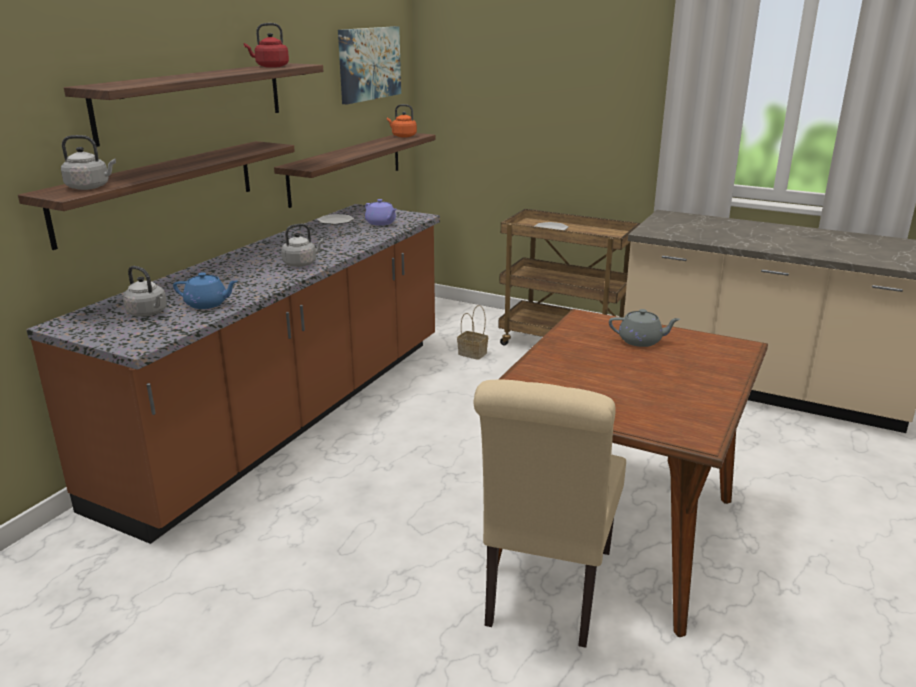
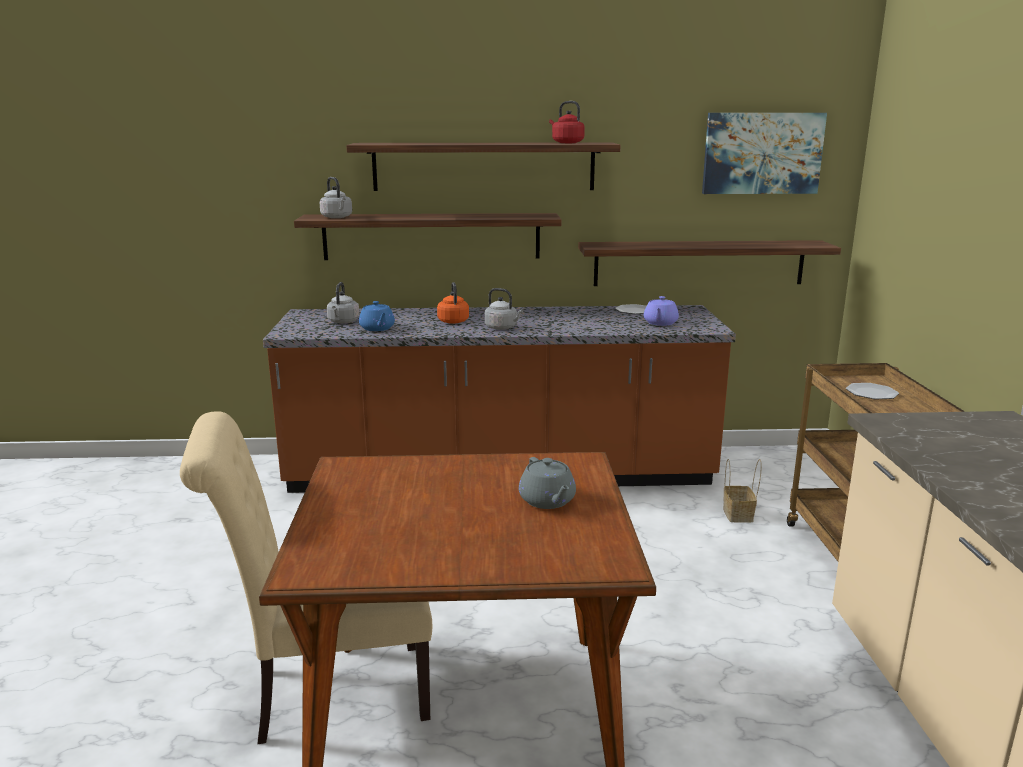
camera: 60 degrees right, 5 degrees down
orange kettle [387,104,417,137] -> orange kettle moved to [437,282,469,324]

